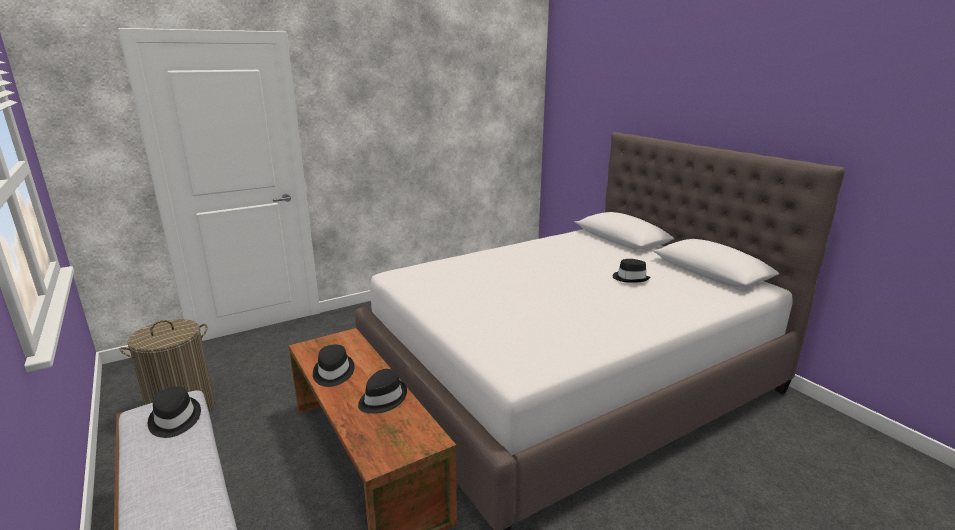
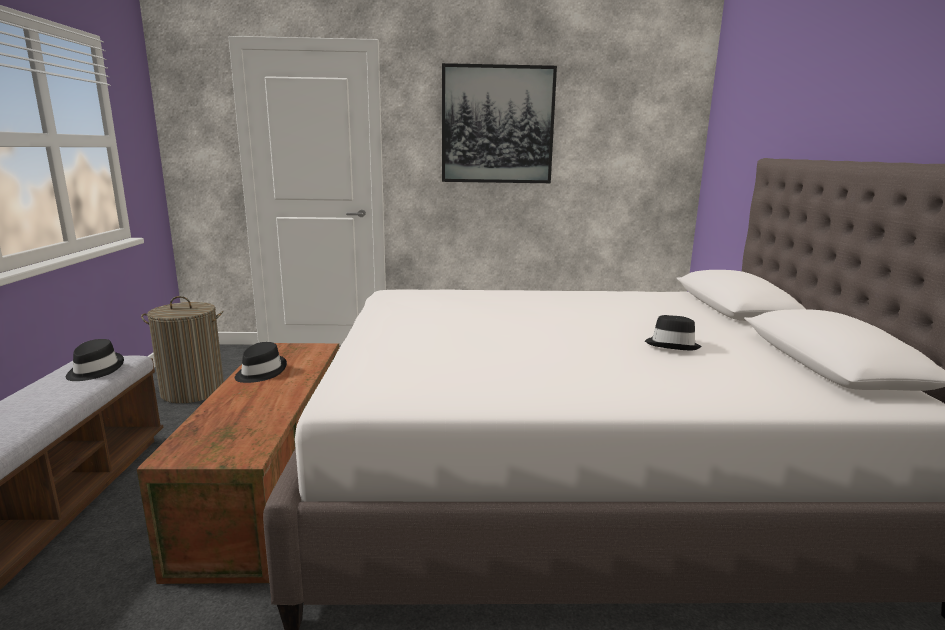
camera: 30 degrees right, 5 degrees down
black hat [358,369,407,414] -> none
none -> picture [442,63,557,183]

